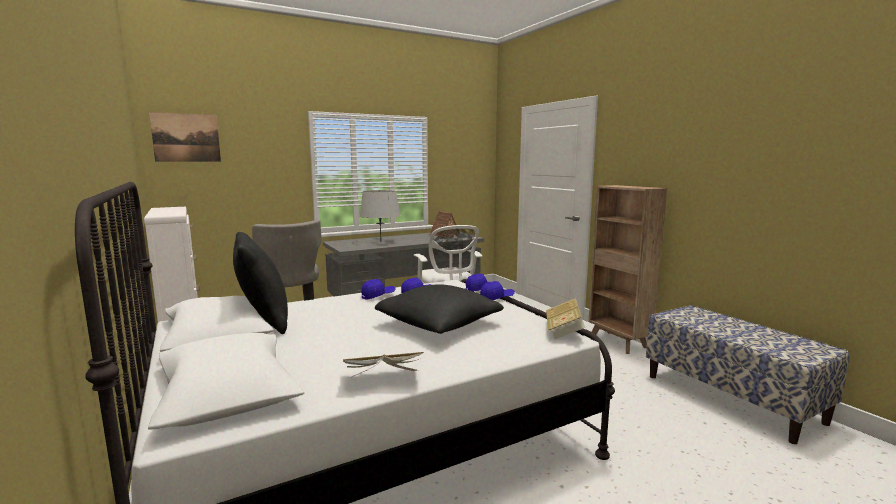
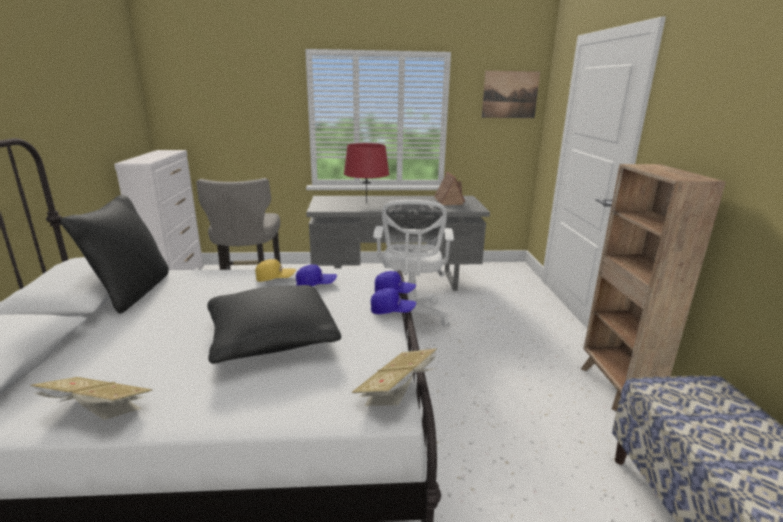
camera: 25 degrees right, 10 degrees up
picture [149,112,221,162] -> picture moved to [481,71,540,118]
grey table lamp [360,190,400,239] -> red table lamp [344,143,389,204]
blue cap [361,279,396,300] -> yellow cap [255,259,296,282]

